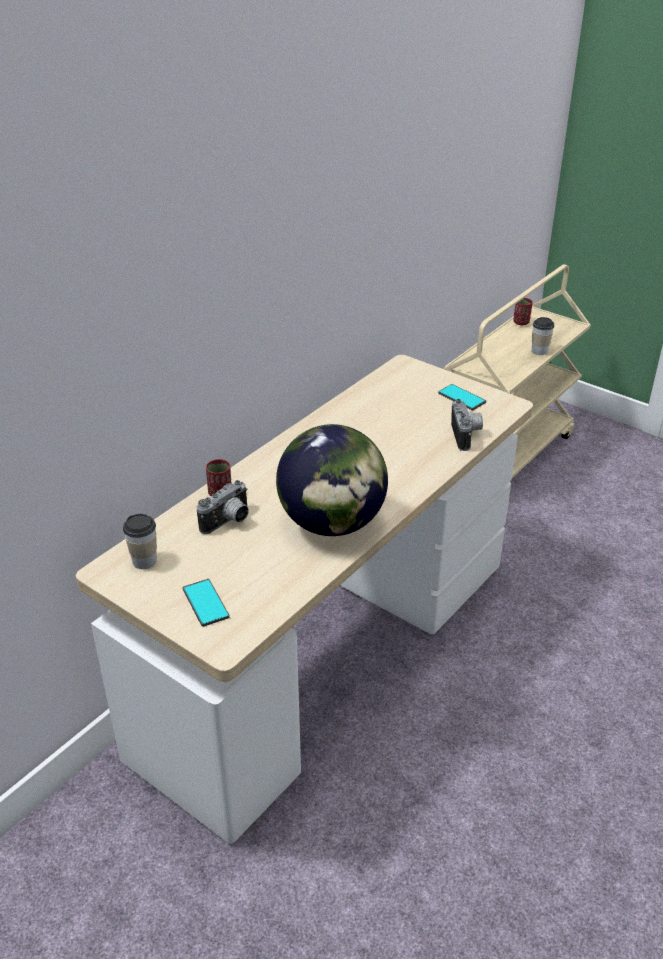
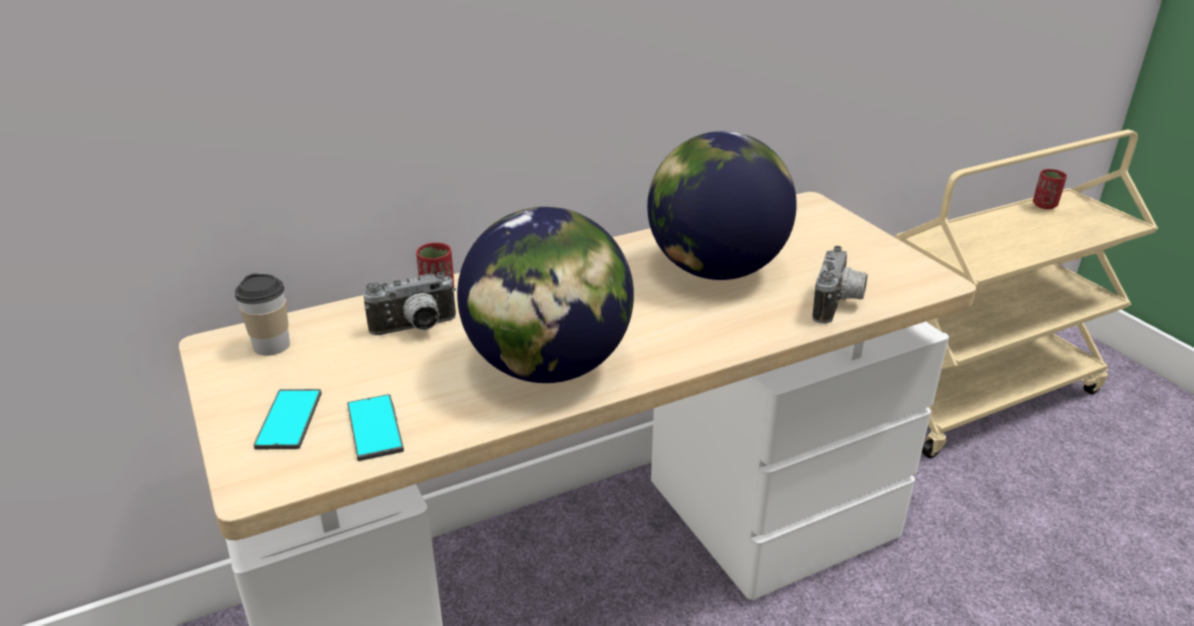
camera: 25 degrees right, 5 degrees down
phone [438,384,486,411] -> phone moved to [347,394,404,461]
cup [532,317,554,355] -> none
none -> globe [647,131,797,280]

